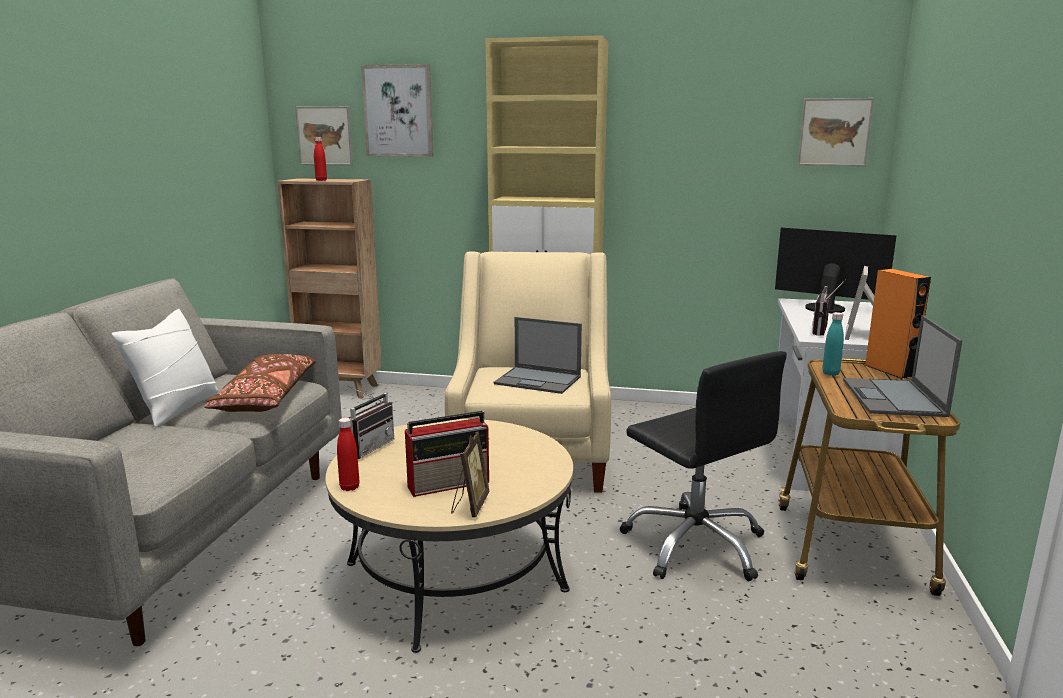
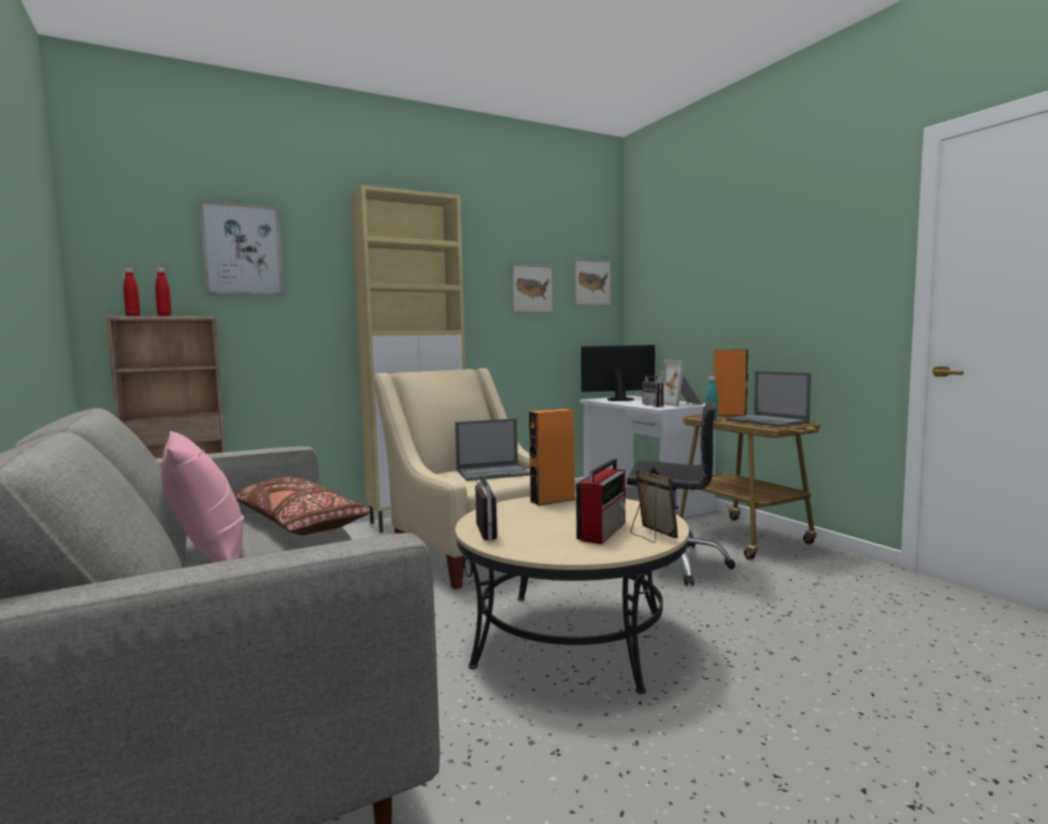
camera: 40 degrees left, 10 degrees down
white pillow [112,309,219,427] -> pink pillow [161,431,244,562]
picture [295,106,353,166] -> picture moved to [511,264,554,313]
red bottle [337,418,359,491] -> red bottle moved to [123,268,140,316]
none -> orange speaker [529,409,576,506]

